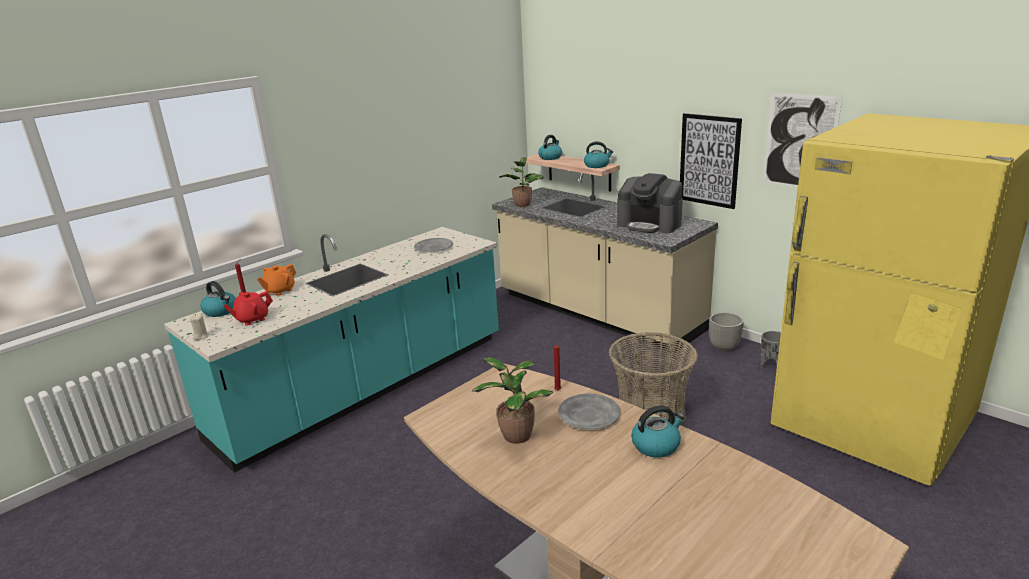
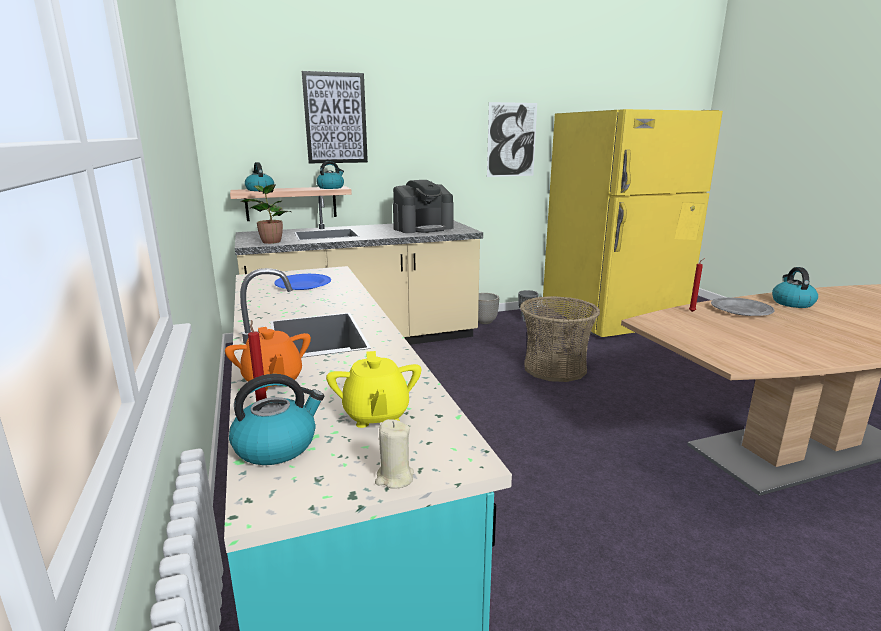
camera: 65 degrees left, 5 degrees down
red teapot [224,291,273,326] -> yellow teapot [326,351,421,428]
grey plate [414,238,453,252] -> blue plate [274,274,331,290]
potted plant [472,357,553,444] -> none
picture [680,113,742,209] -> picture moved to [302,71,368,163]

